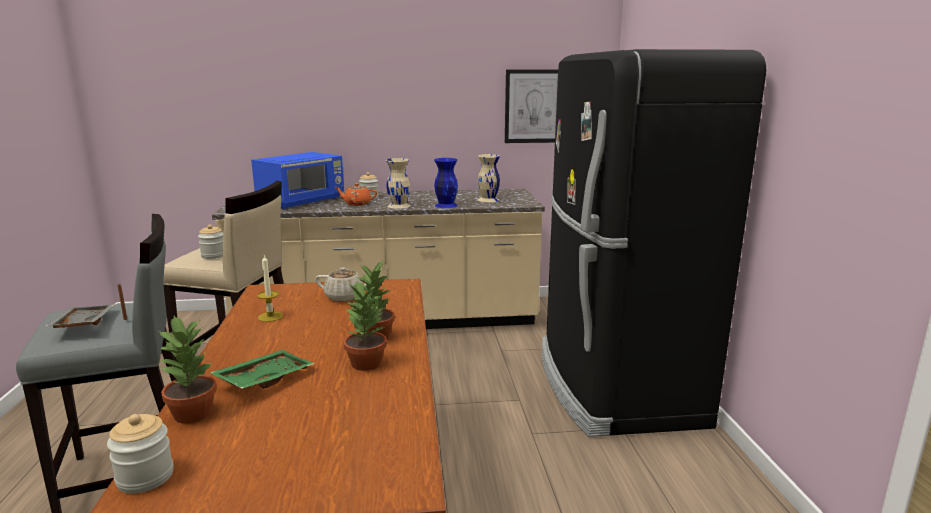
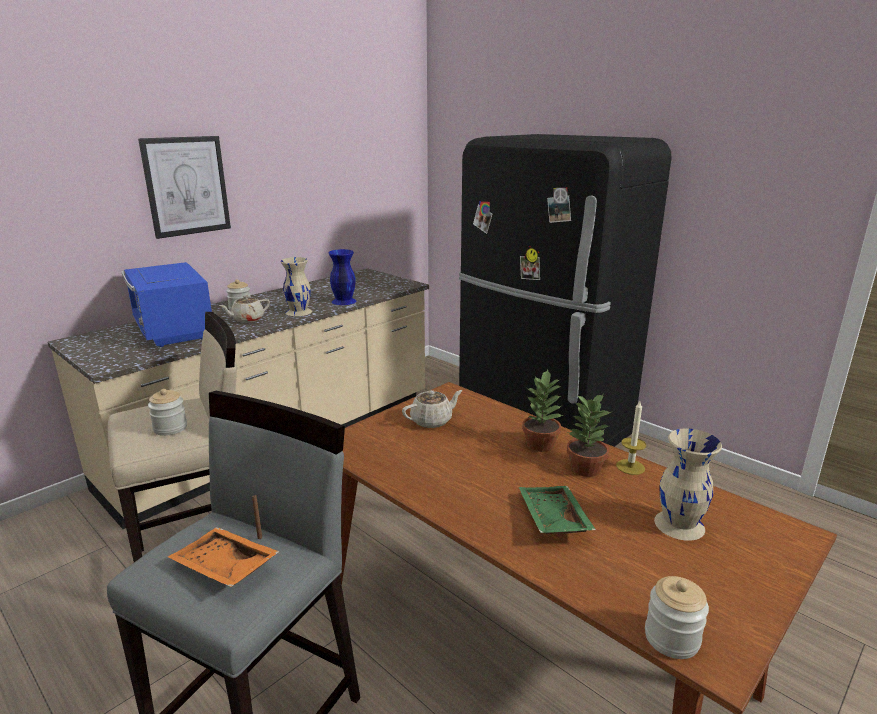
camera: 40 degrees left, 5 degrees up
grey tray [45,304,115,328] -> orange tray [168,527,280,587]
potted plant [159,315,217,424] -> none
blue microwave [251,152,344,209] -> blue microwave turned 150 degrees clockwise [122,262,212,347]
candle [257,255,283,322] -> candle moved to [616,401,646,475]
orange teapot [336,183,377,206] -> beige teapot [219,295,270,323]
beige vase [477,154,500,202] -> beige vase moved to [654,428,722,541]
picture [505,70,558,143] -> picture moved to [138,136,231,239]

